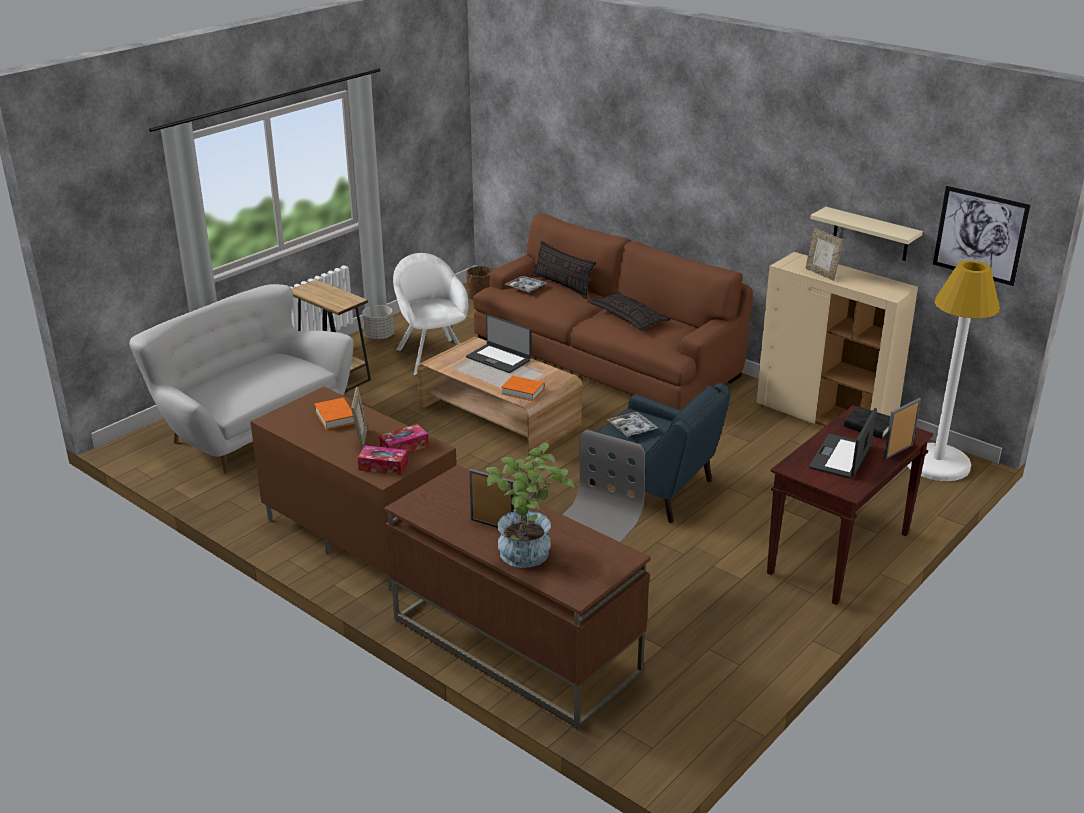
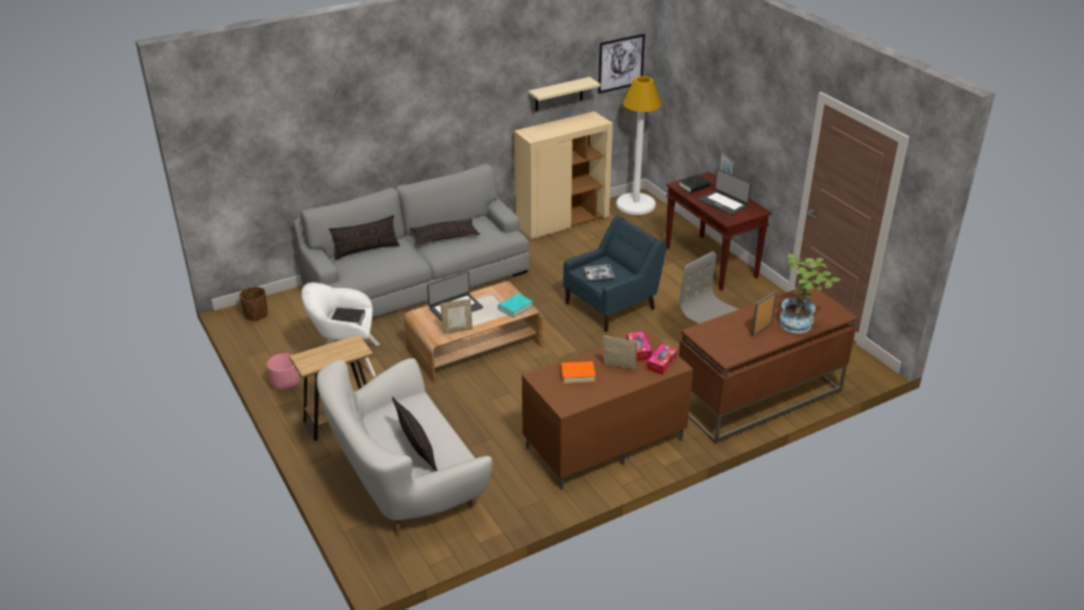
camera: 70 degrees left, 5 degrees up
grey planter [362,305,394,340] -> pink planter [267,354,300,389]
brown sofa [473,214,753,410] -> grey sofa [293,164,530,318]
orange book [501,376,545,401] -> turquoise book [498,293,533,318]
tray [505,276,547,292] -> none
picture frame [806,228,843,281] -> picture frame moved to [440,299,473,334]
none -> black book [332,308,365,325]
none -> pillow [392,397,438,471]

